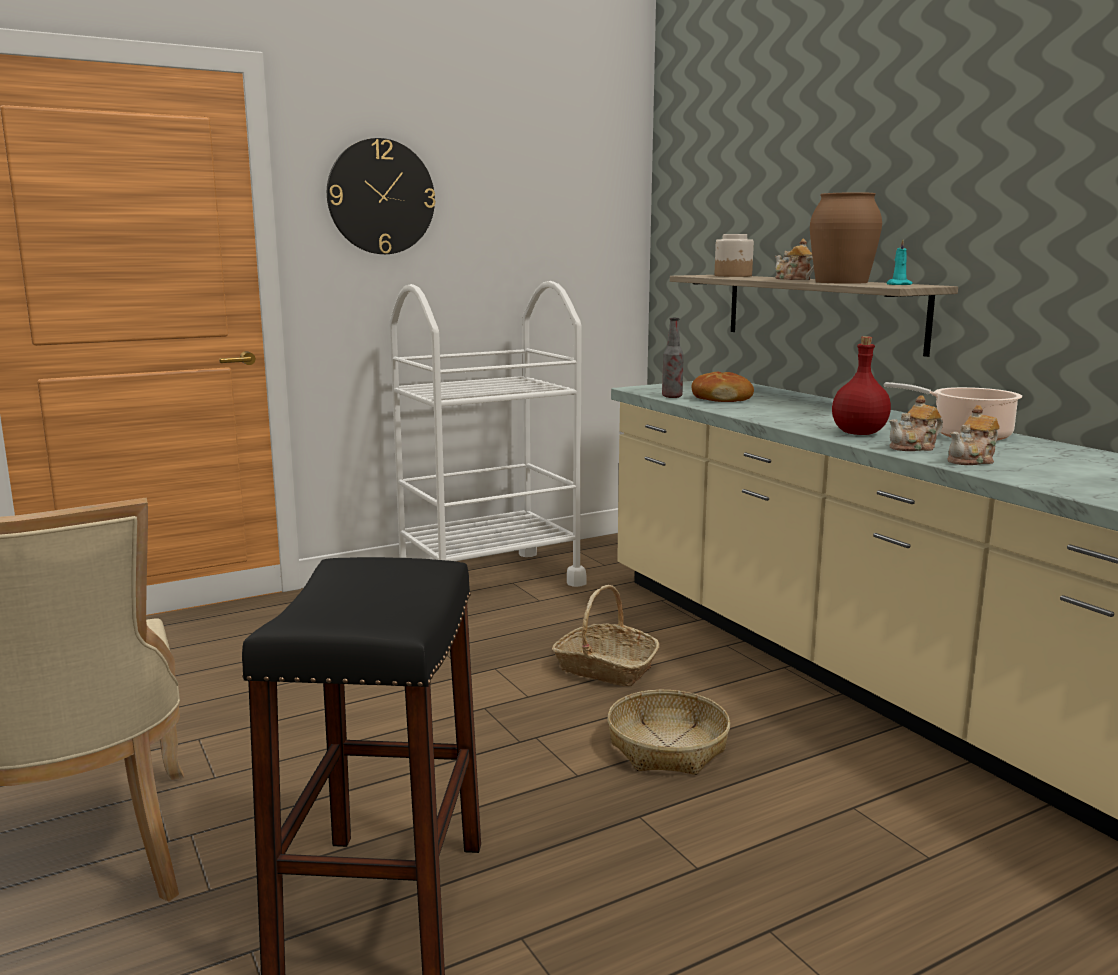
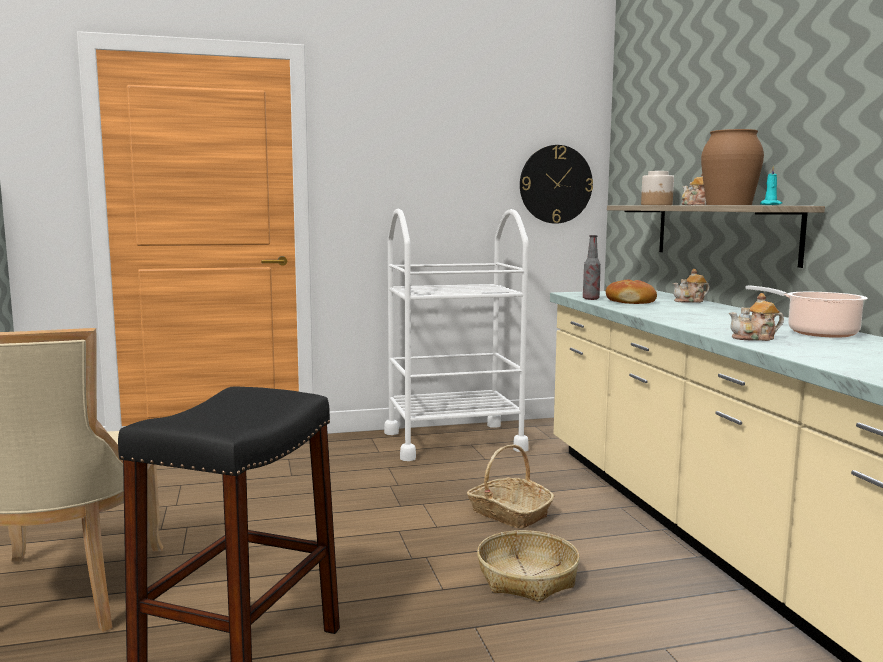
camera: 15 degrees right, 5 degrees down
wall clock [327,138,435,254] -> wall clock moved to [520,145,593,224]
red bottle [832,336,891,435] -> none
teapot [947,405,1000,465] -> teapot moved to [673,269,710,303]

